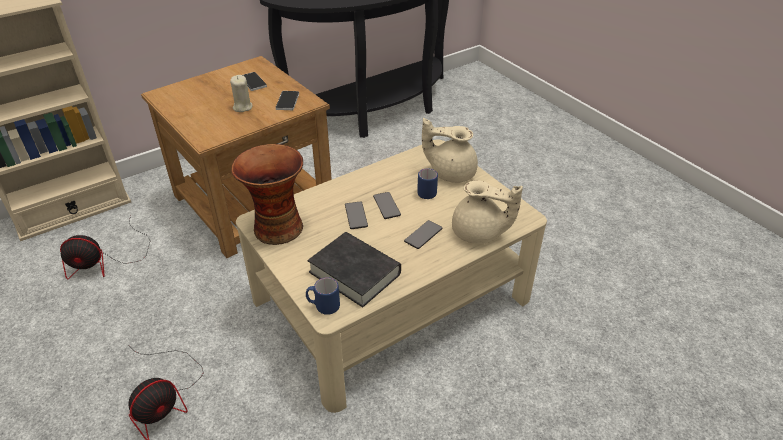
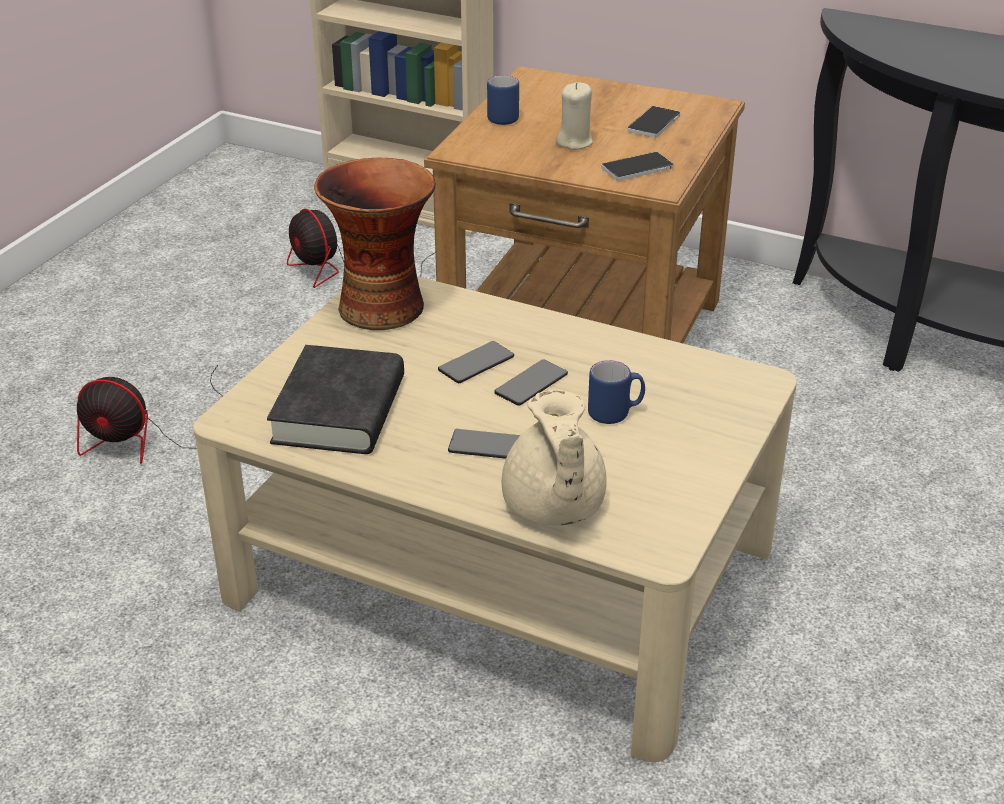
camera: 60 degrees right, 5 degrees down
blue mug [306,277,340,315] -> blue mug moved to [487,75,519,125]
beige teapot [422,118,478,183] -> none

